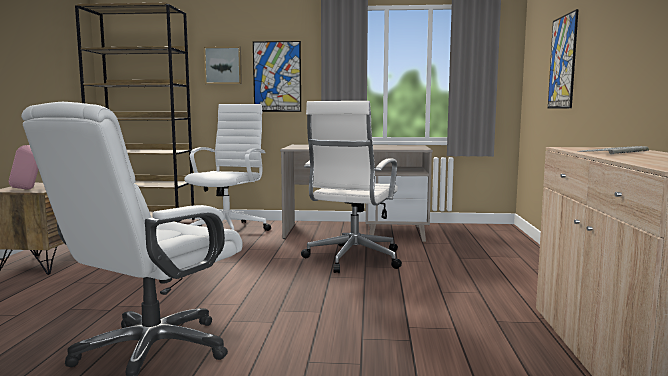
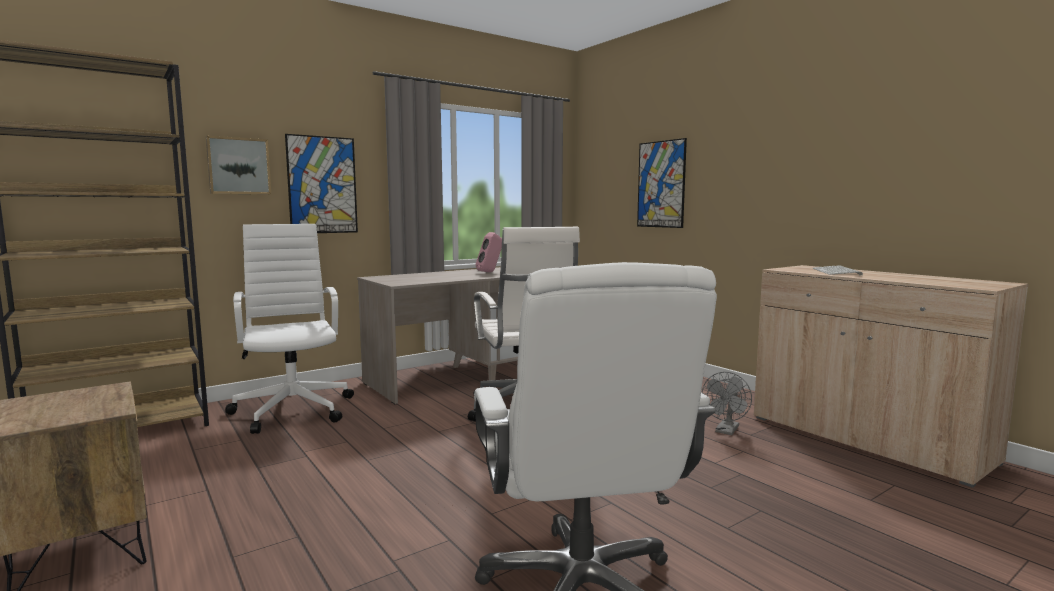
camera: 40 degrees left, 0 degrees up
pink speaker [9,145,38,189] -> pink speaker moved to [476,232,502,272]
none -> grey fan [702,372,752,435]

